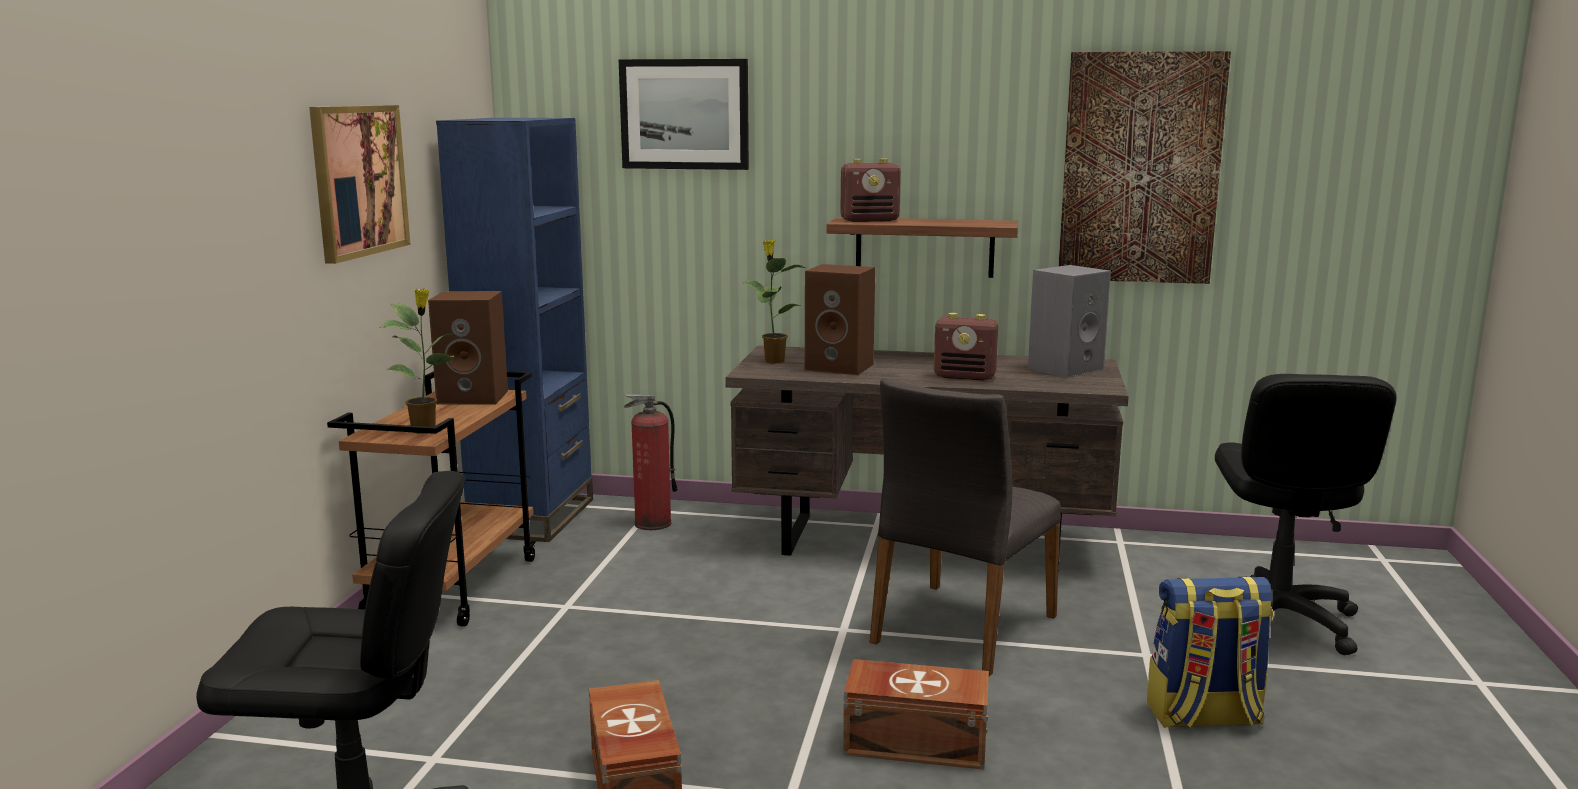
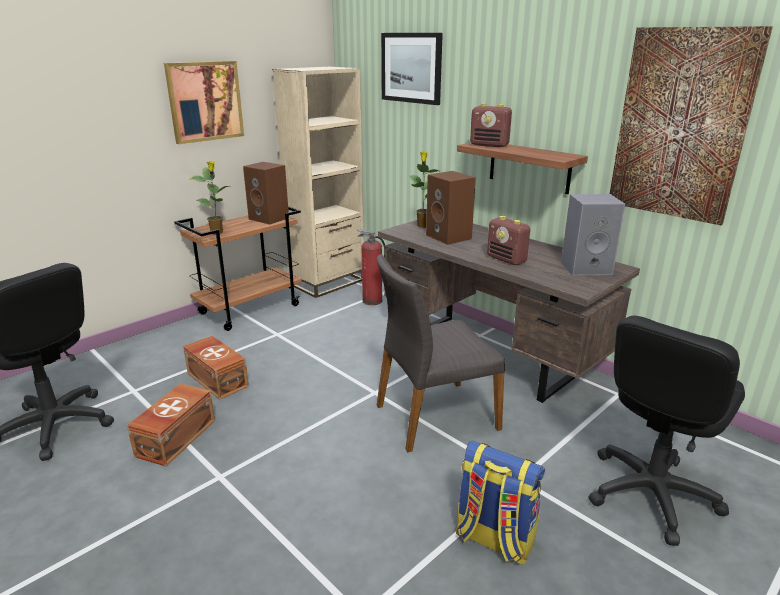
camera: 35 degrees right, 10 degrees up
blue bookcase [436,118,593,542] -> beige bookcase [272,67,364,298]
brown storage box [843,659,989,769] -> brown storage box moved to [183,336,249,400]

